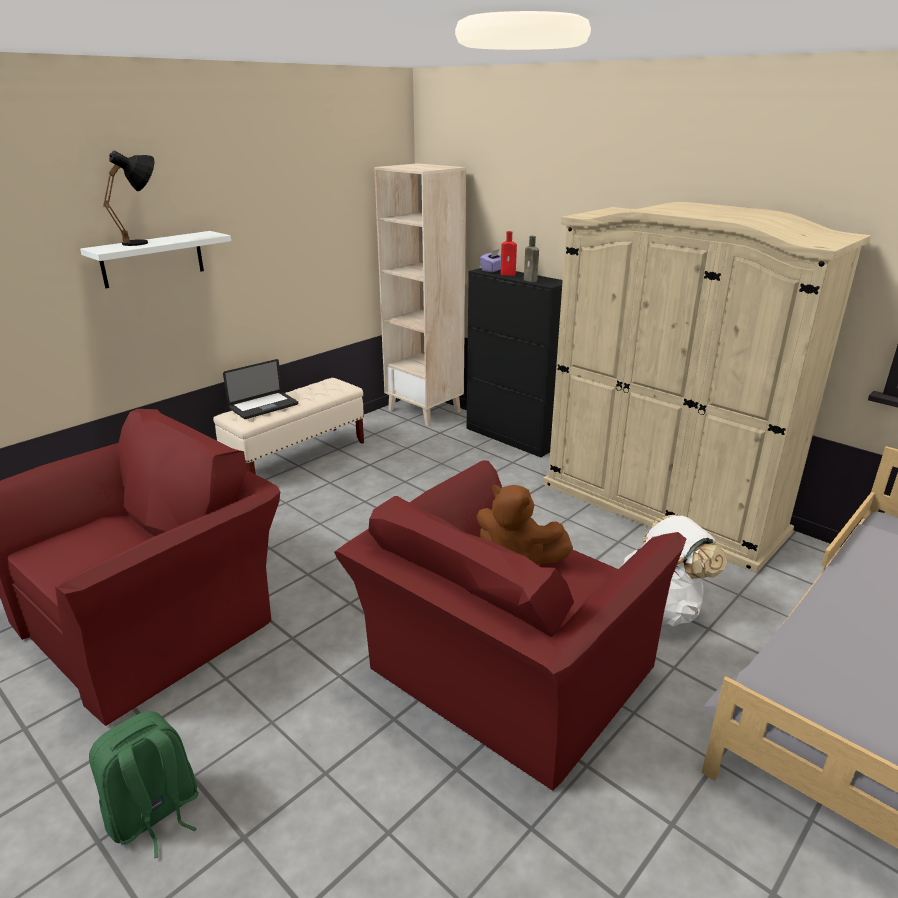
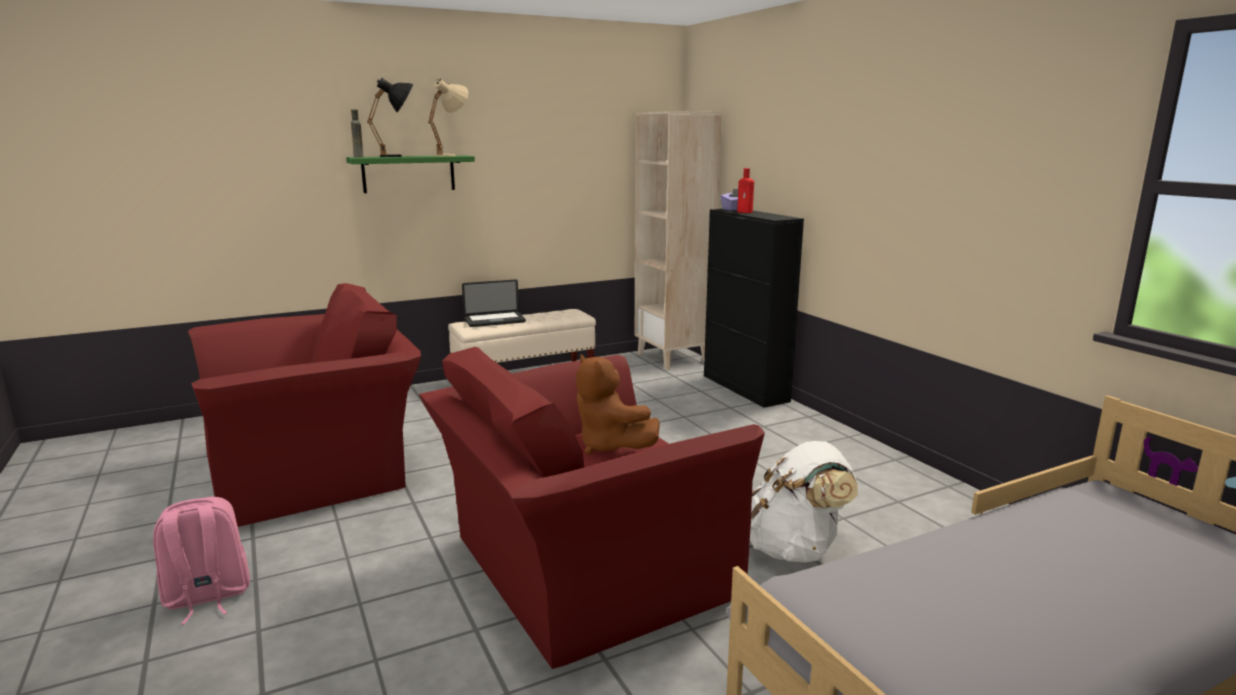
camera: 20 degrees right, 10 degrees down
white shelf [80,231,231,288] -> green shelf [346,155,475,193]
green backpack [89,711,199,858] -> pink backpack [153,497,250,625]
brown bottle [524,236,539,282] -> brown bottle moved to [351,110,363,157]
beige wardrobe [543,202,871,573] -> none
none -> beige table lamp [428,79,468,156]

